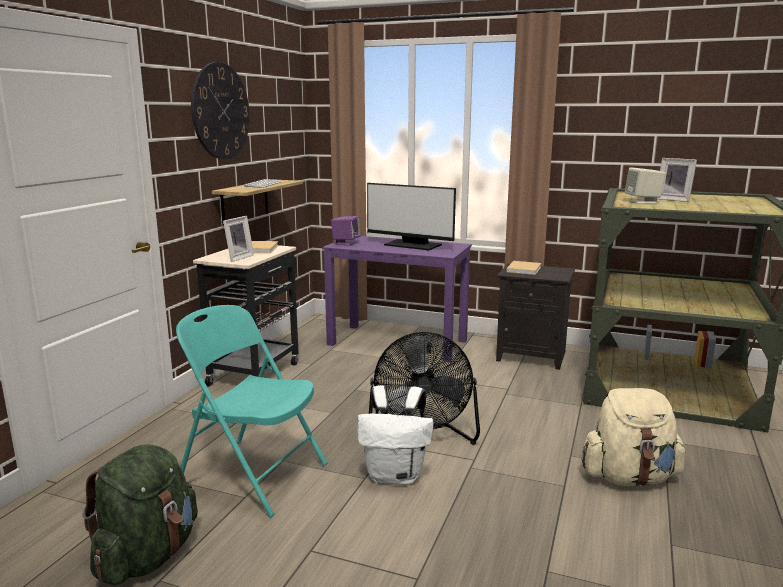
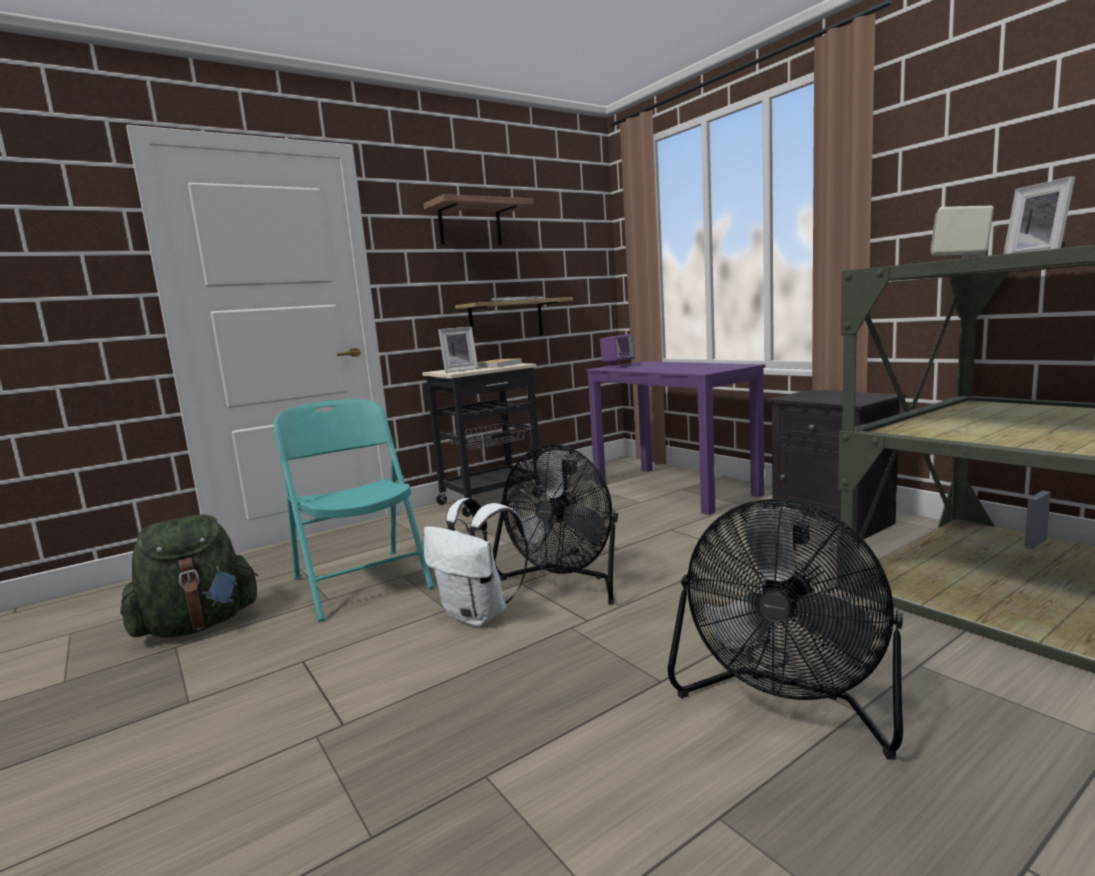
camera: 35 degrees right, 5 degrees down
wall clock [191,62,250,159] -> shelf [423,194,534,245]
monitor [367,183,456,250] -> none
beige book [506,261,541,275] -> none
beige backpack [581,388,686,486] -> black fan [668,499,903,759]

